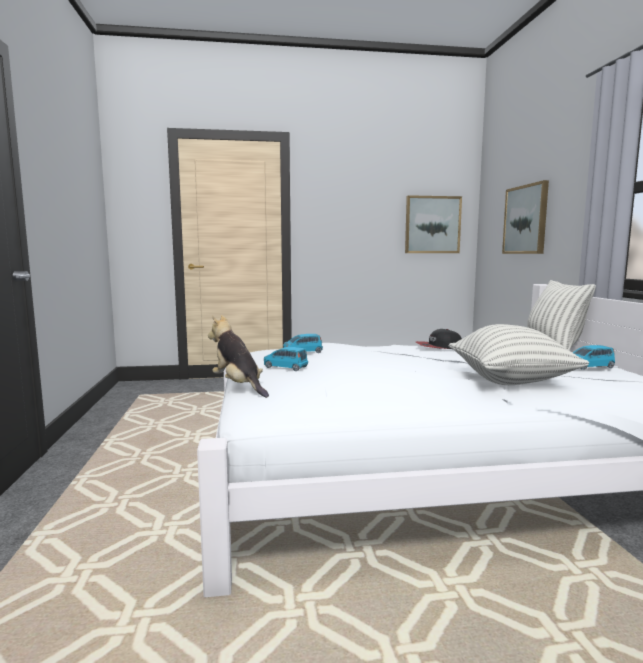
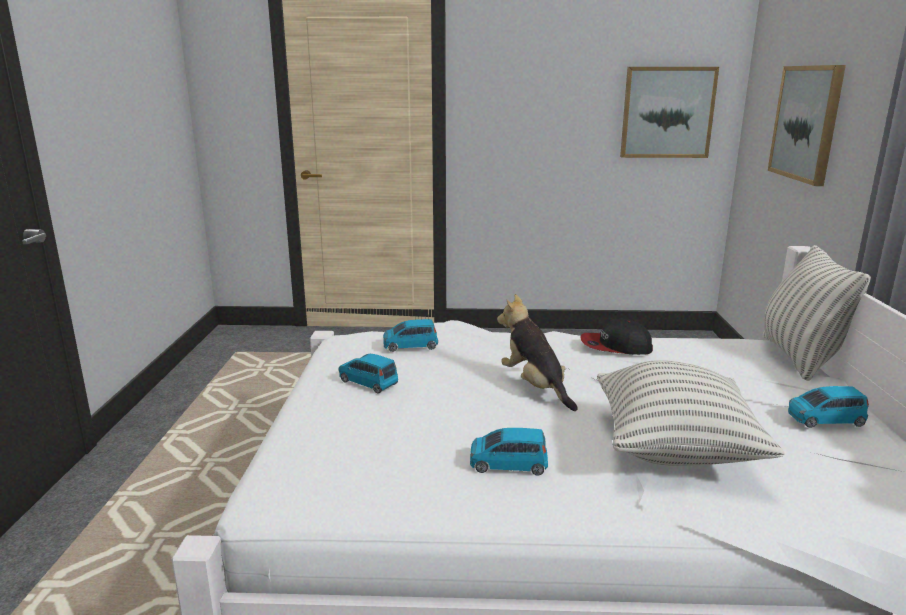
camera: 10 degrees right, 10 degrees up
plush toy [208,315,269,398] -> plush toy moved to [497,294,578,411]
none -> blue toy car [470,428,548,476]

